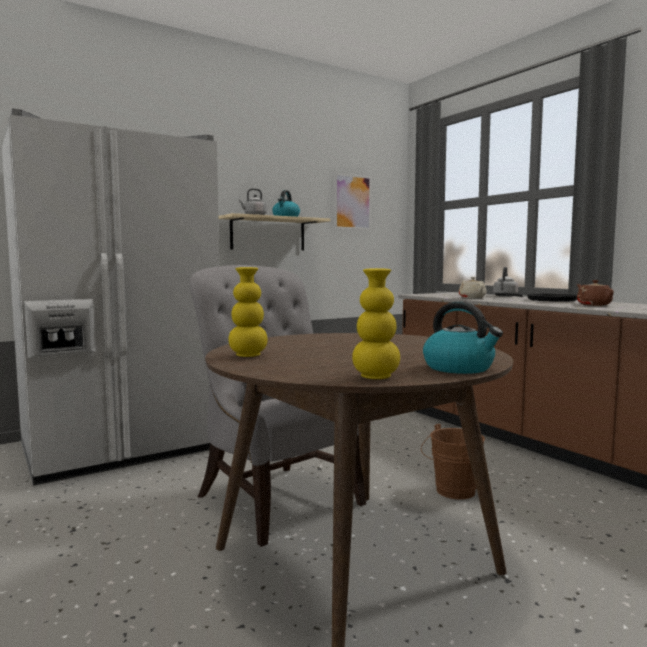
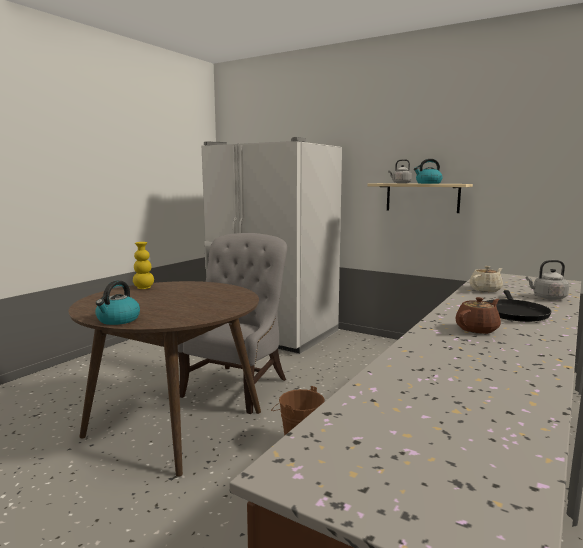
camera: 65 degrees right, 5 degrees up
picture [334,172,372,230] -> none
yellow vase [352,268,400,379] -> none

